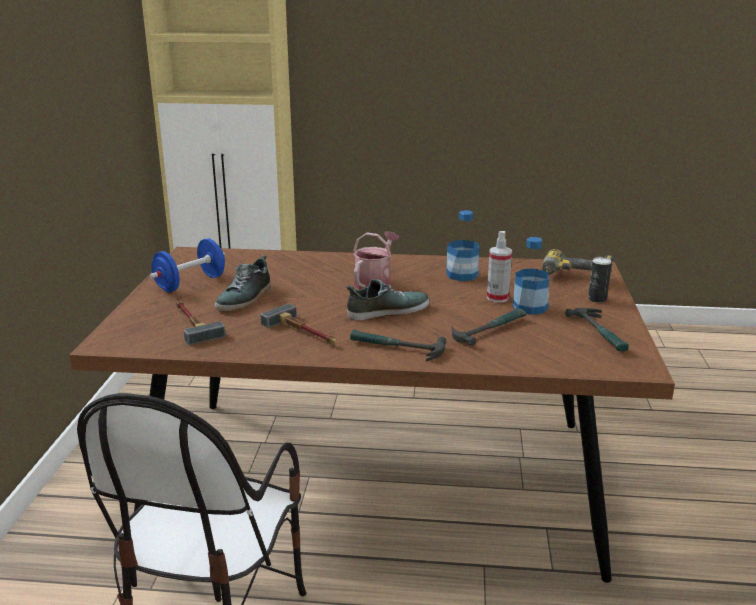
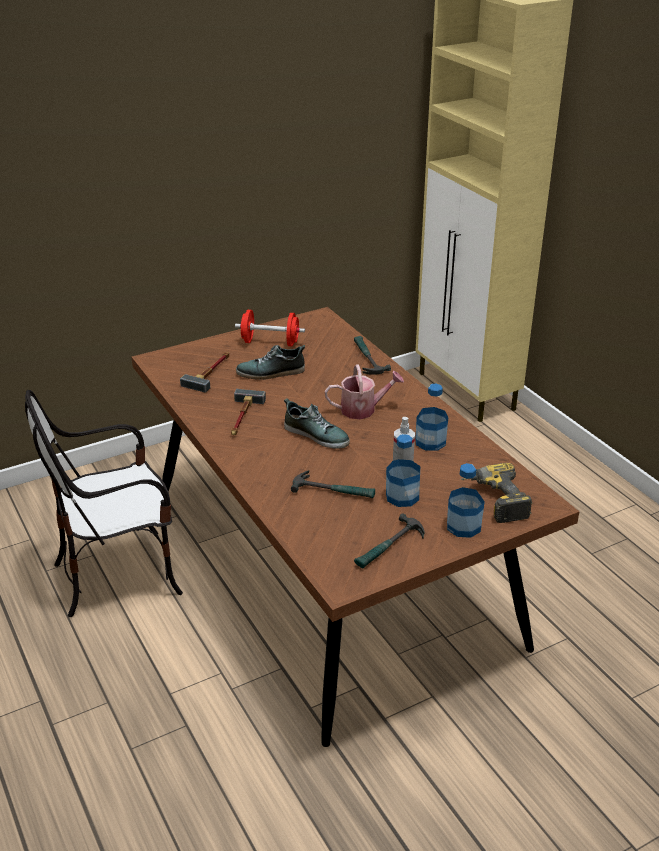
camera: 55 degrees right, 10 degrees up
blue dumbbell [149,238,225,292] -> red dumbbell [235,310,305,346]
hammer [350,329,446,362] -> hammer moved to [354,336,391,375]
can [588,257,612,303] -> bottle [447,463,485,538]

